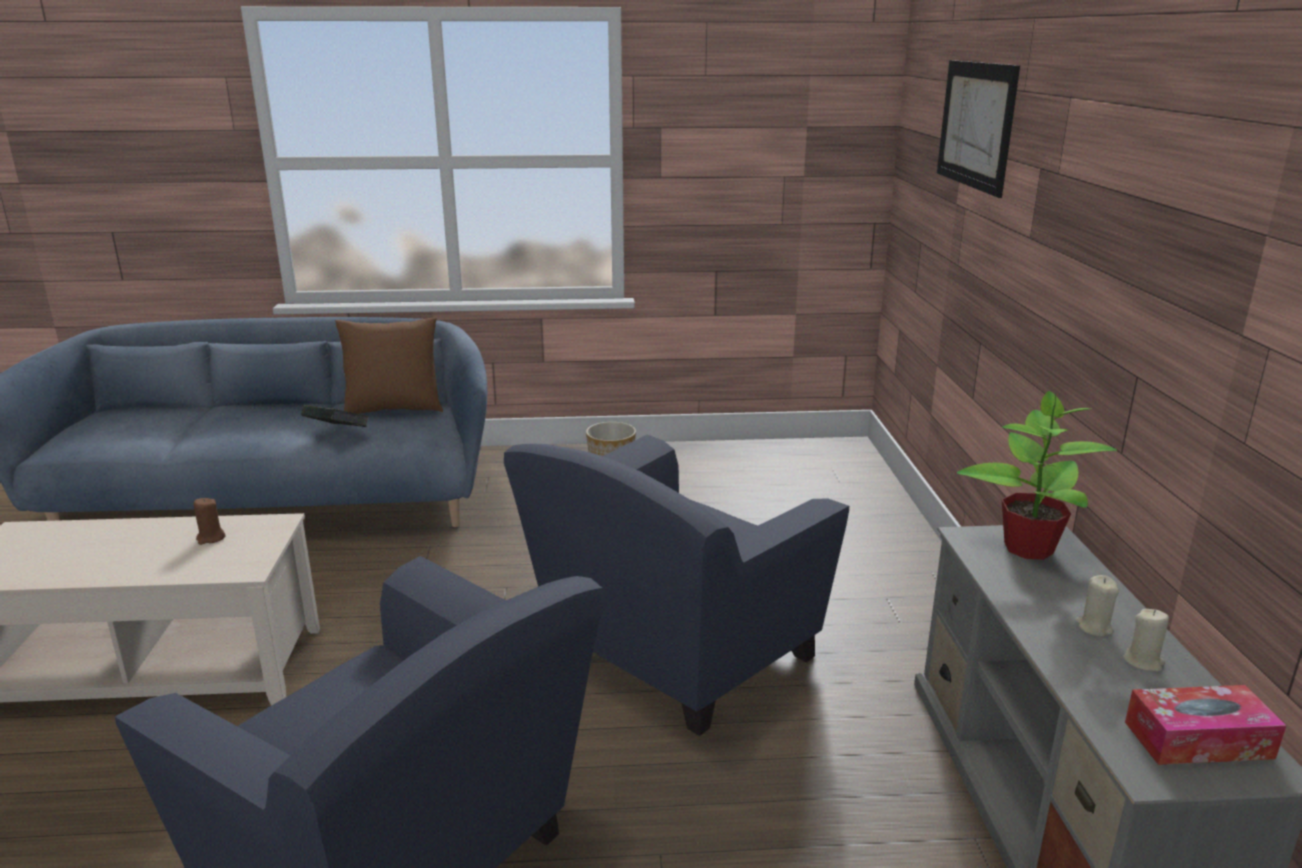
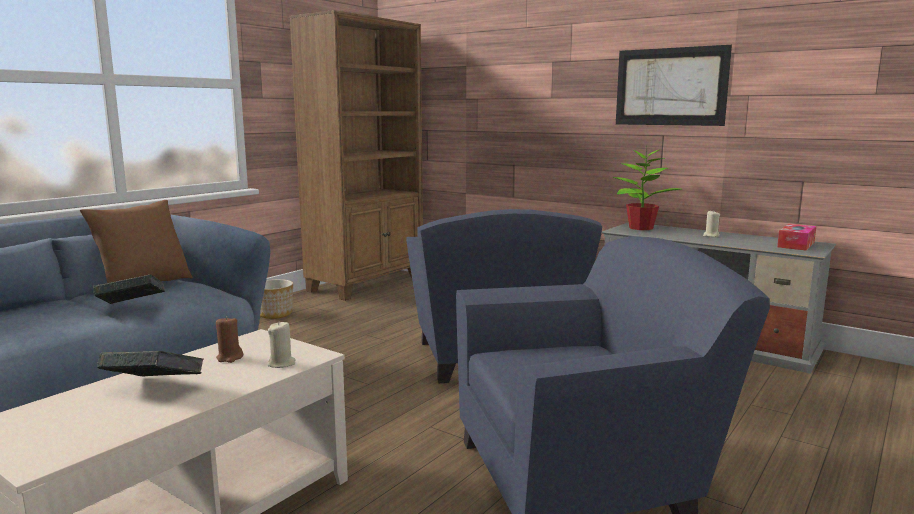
camera: 50 degrees left, 10 degrees down
picture [937,60,1020,198] -> picture moved to [616,45,732,126]
beige candle [1123,609,1169,672] -> beige candle moved to [268,322,295,368]
none -> book [97,351,204,377]
none -> brown bookcase [289,10,423,301]

